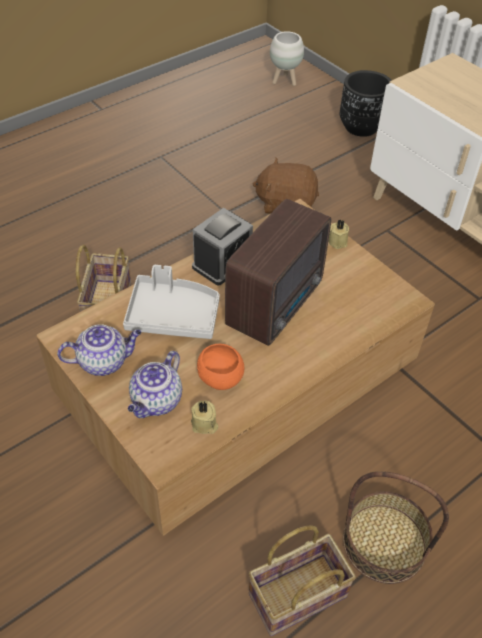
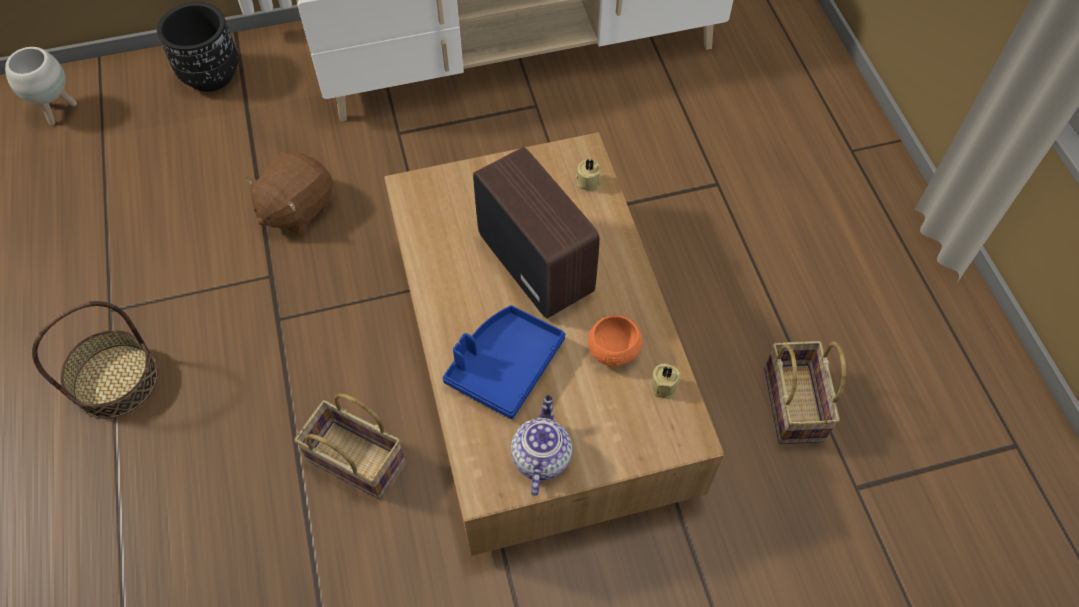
camera: 65 degrees left, 10 degrees up
grey tray [123,265,220,339] -> blue tray [442,305,565,419]
teapot [128,351,182,418] -> none
alarm clock [192,208,253,285] -> none
beige candle [329,220,349,249] -> beige candle moved to [576,159,600,191]
basket [343,471,449,584] -> basket moved to [32,301,158,419]

